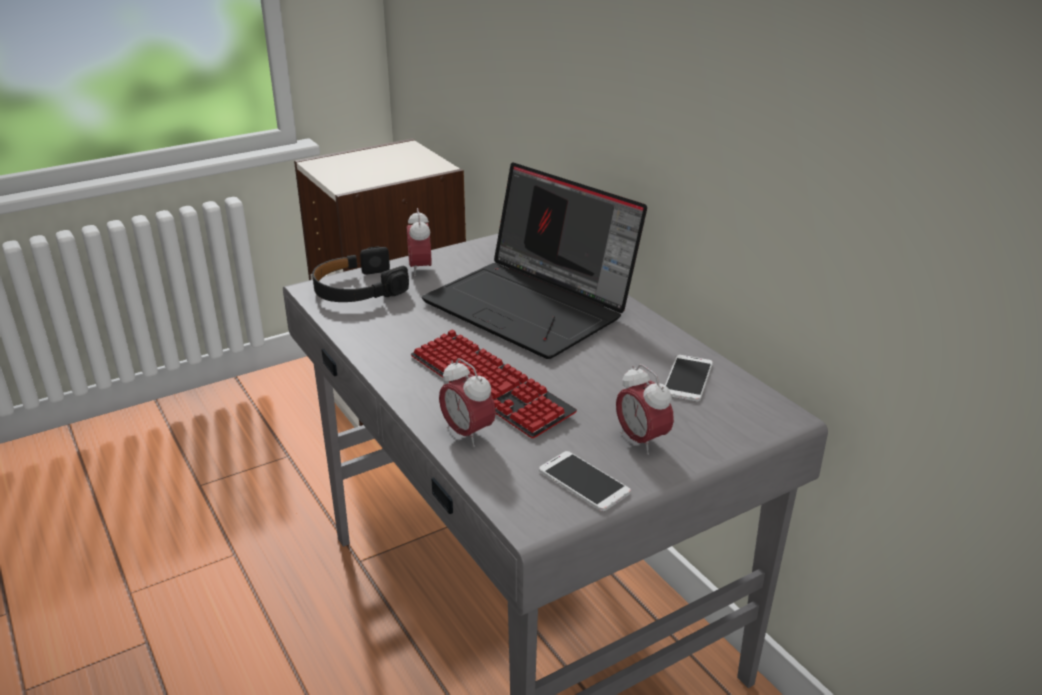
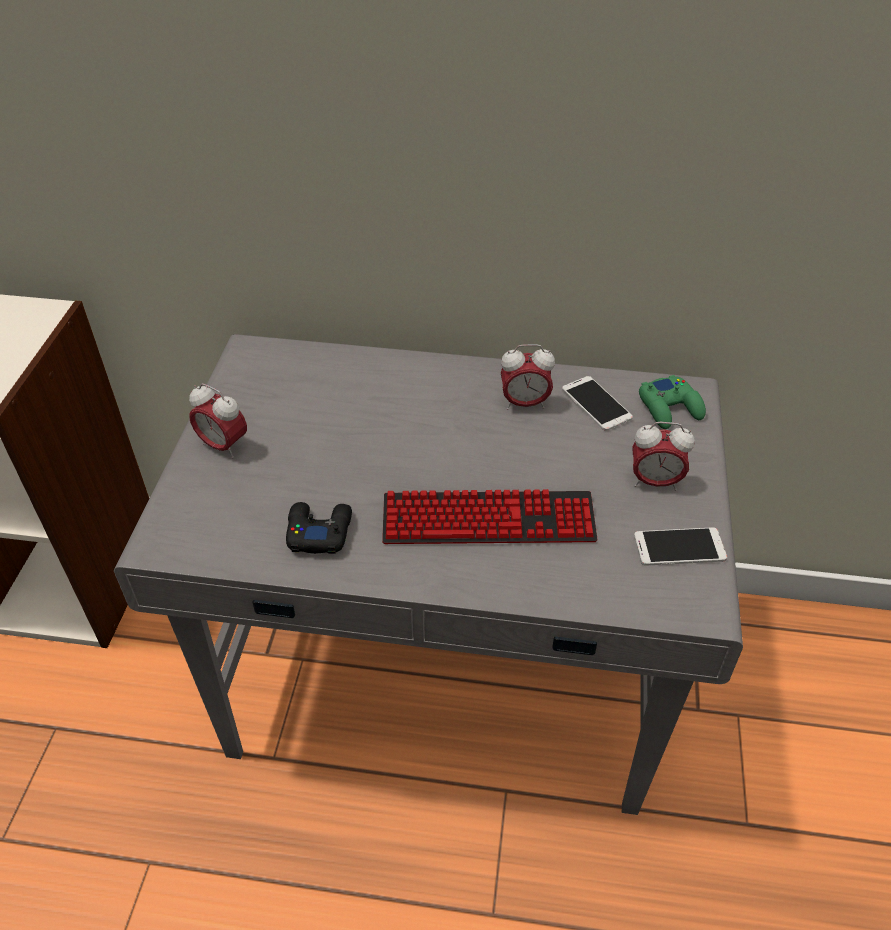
camera: 50 degrees left, 15 degrees up
black headphones [312,247,409,302] -> none
laptop [422,162,647,359] -> none
alarm clock [439,358,496,447] -> alarm clock moved to [501,344,555,410]
none -> black game controller [286,502,352,554]
none -> green game controller [639,375,706,429]

